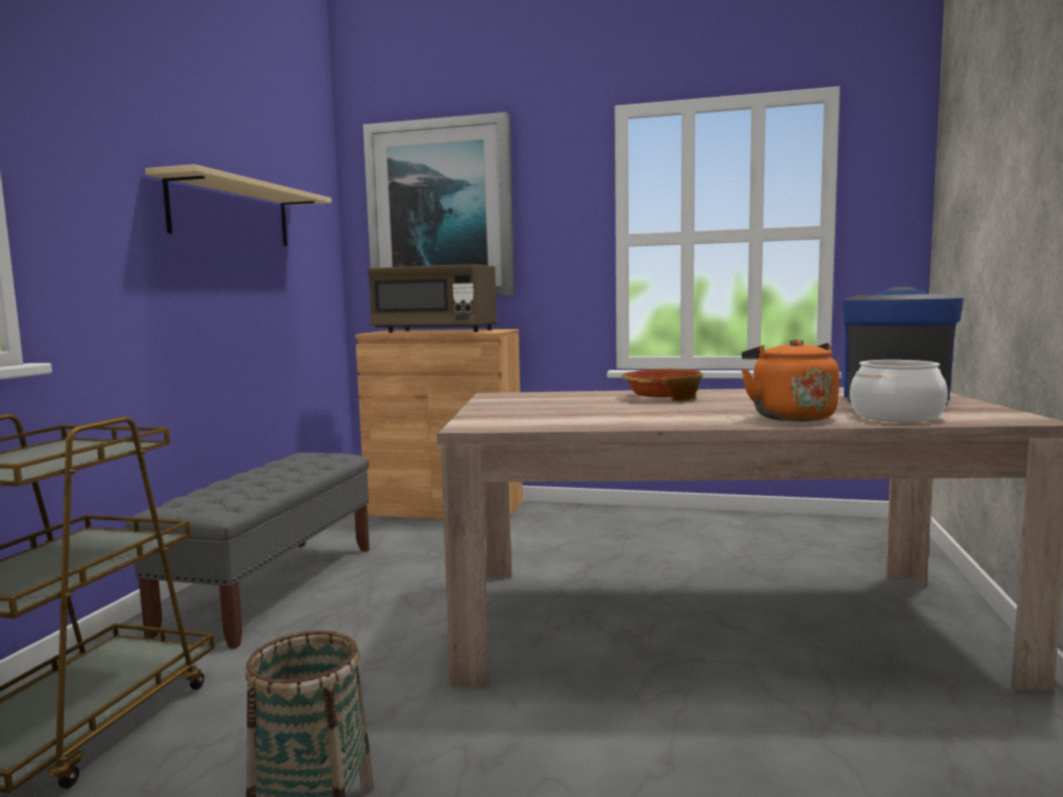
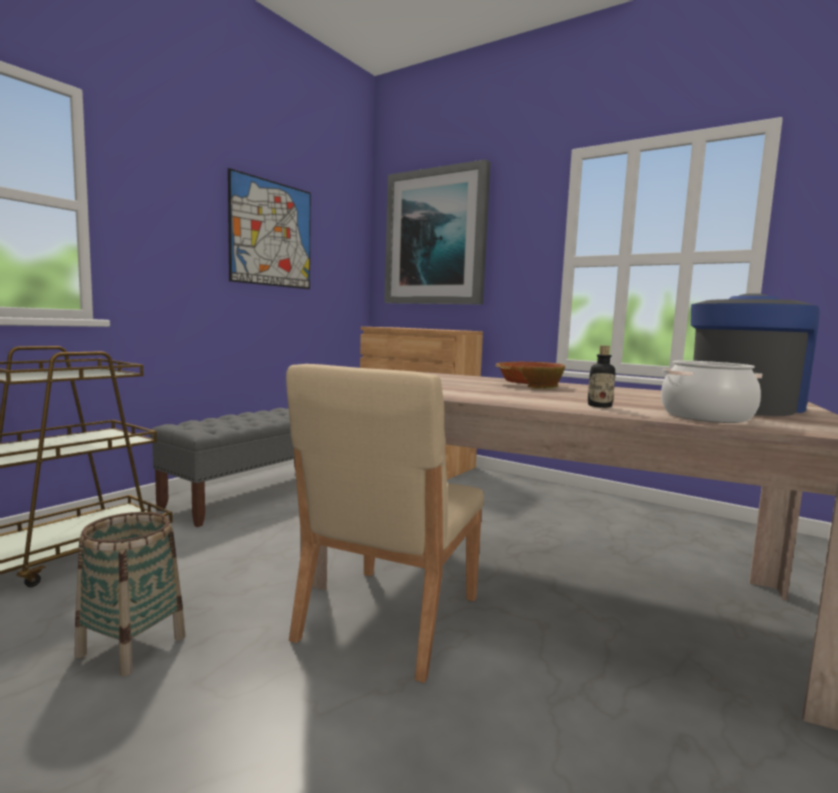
camera: 20 degrees right, 0 degrees up
beige shelf [145,164,332,246] -> picture [228,168,311,289]
brown microwave [367,264,497,333] -> none
orange kettle [741,339,839,421] -> bottle [588,346,616,408]
none -> beige chair [286,364,484,683]

